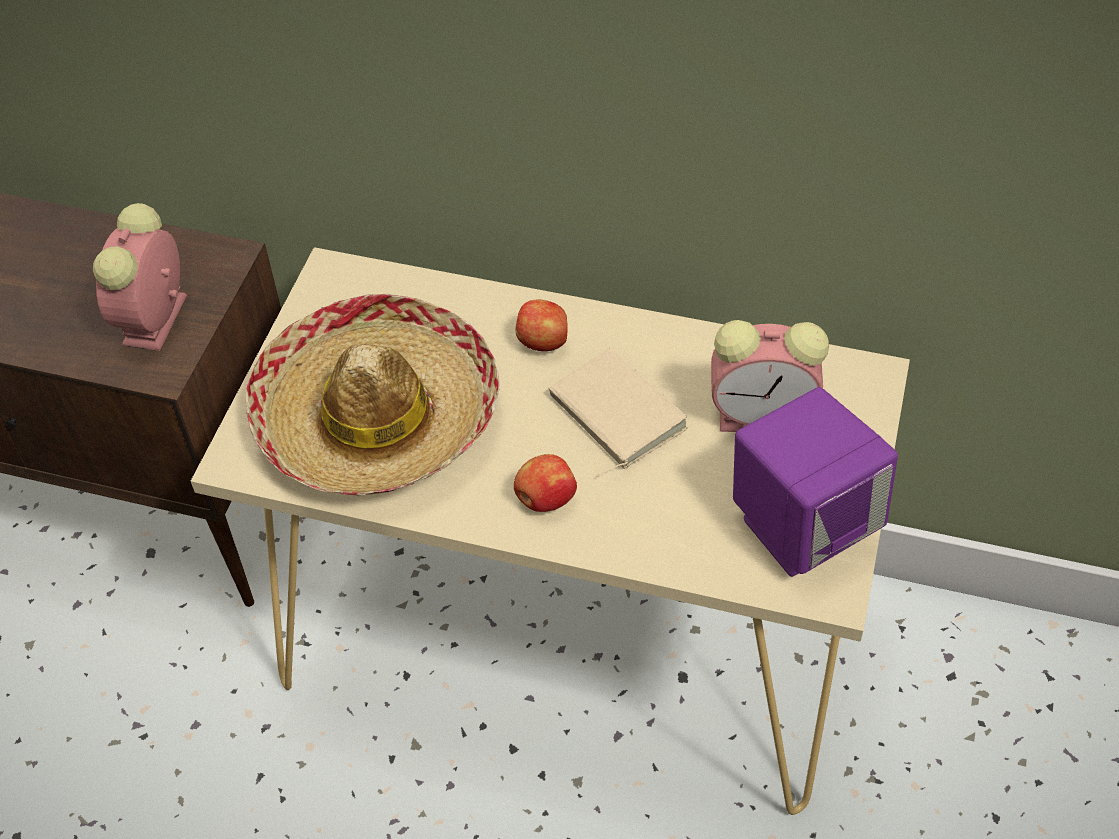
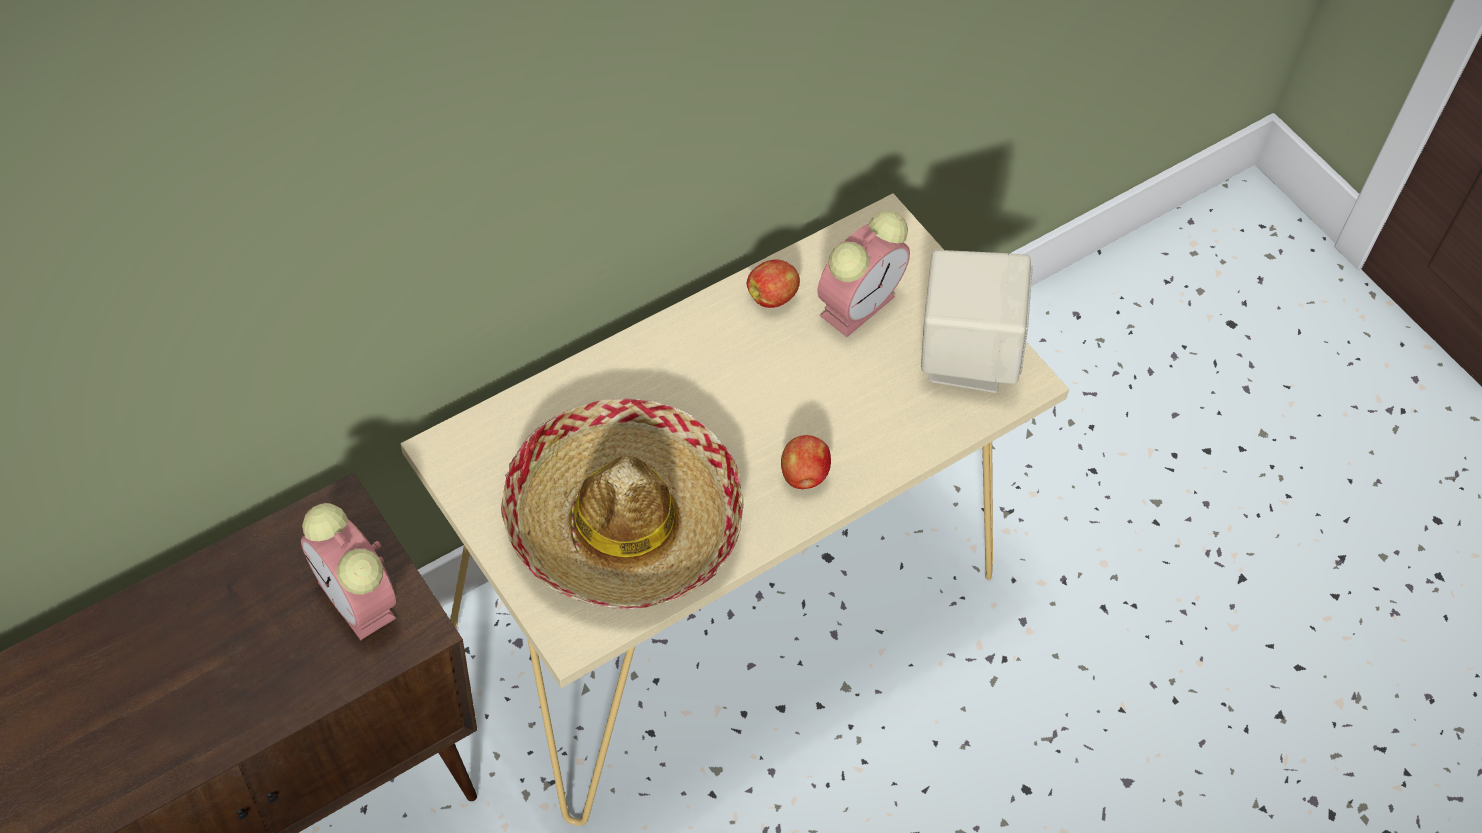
camera: 55 degrees left, 5 degrees up
apple [515,299,568,351] -> apple moved to [747,259,800,308]
beige book [549,348,688,476] -> none
purple speaker [733,387,898,577] -> beige speaker [921,250,1033,393]

